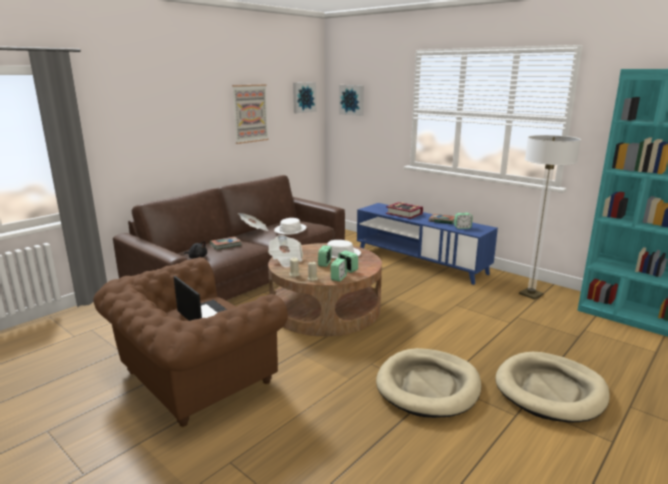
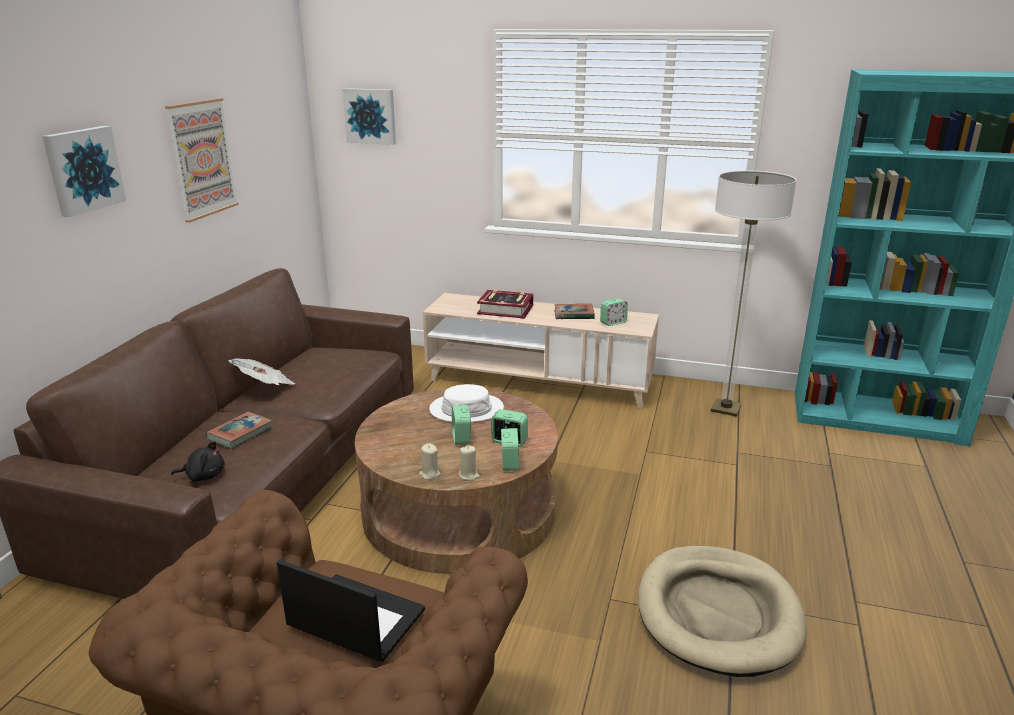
camera: 25 degrees left, 5 degrees up
newspaper [268,235,303,267] -> none
white hat [274,218,306,235] -> none
picture [293,82,316,113] -> picture moved to [42,126,126,217]
blue tv stand [357,203,498,285] -> beige tv stand [423,293,659,409]
beige dog bed [495,352,610,423] -> none

